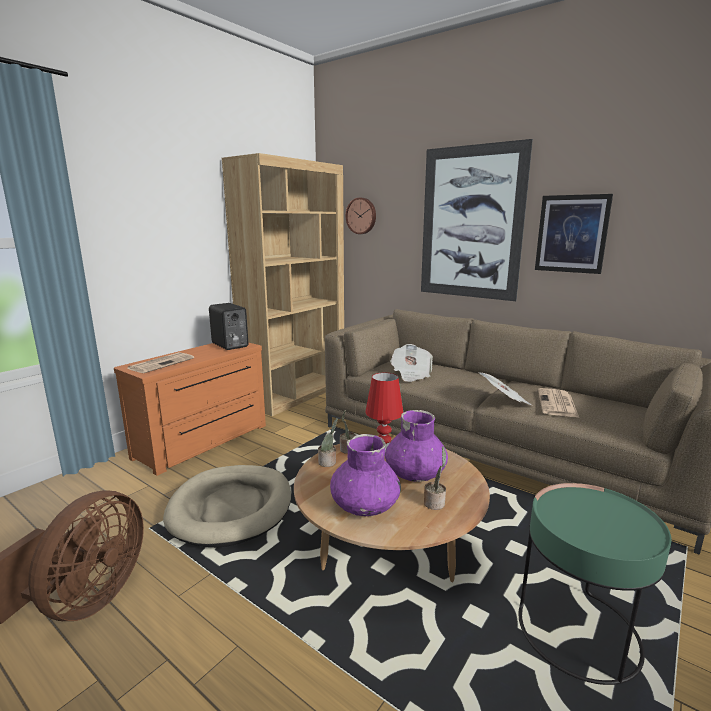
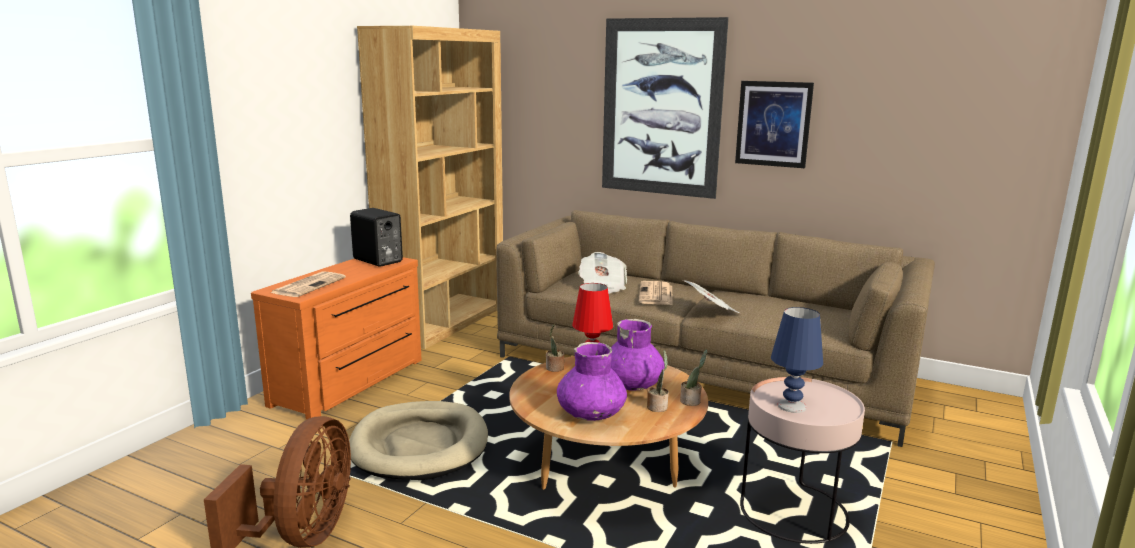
camera: 10 degrees left, 0 degrees up
potted plant [318,418,338,467] -> potted plant moved to [680,350,707,406]
wall clock [345,198,376,234] -> none
green side table [518,483,672,685] -> pink side table [740,377,865,544]
newspaper [538,388,579,417] -> newspaper moved to [639,281,673,305]
none -> blue table lamp [771,307,823,413]

